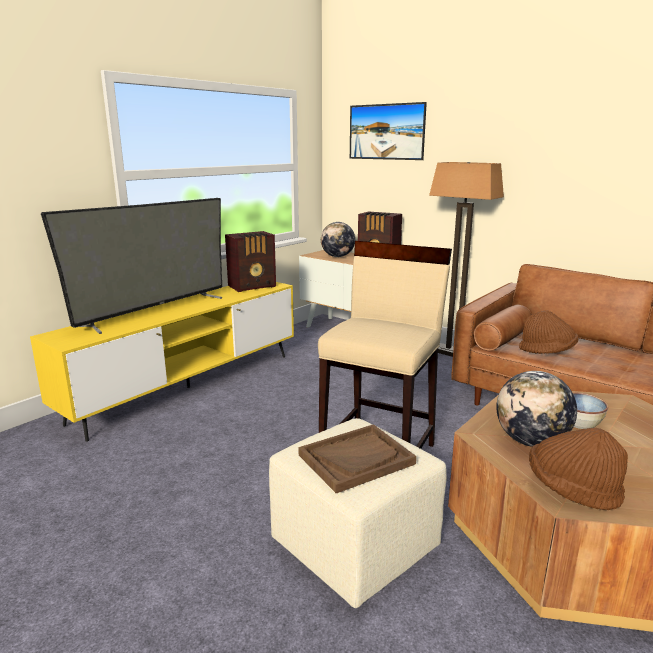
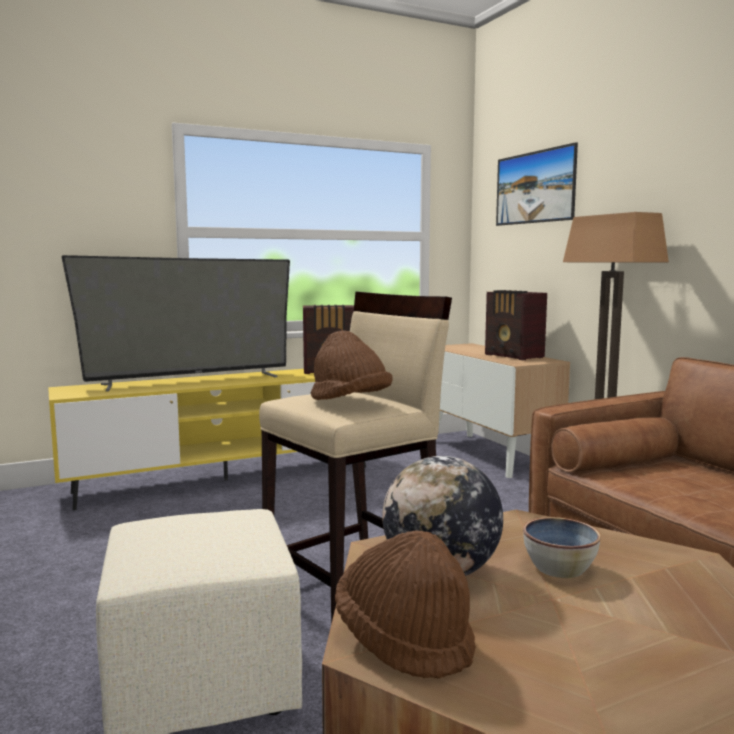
camera: 25 degrees right, 10 degrees down
brown tray [299,424,416,493] -> none
globe [321,222,355,257] -> none
brown hat [519,310,579,354] -> brown hat moved to [311,330,393,400]

